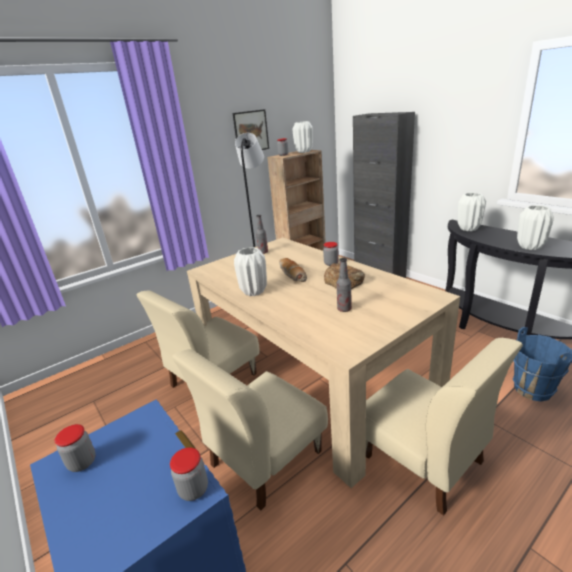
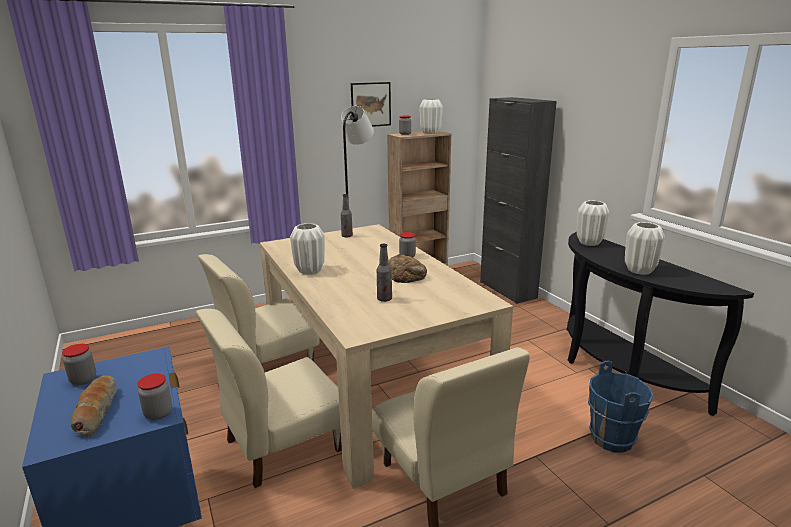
camera: 10 degrees right, 5 degrees down
bread [279,258,307,282] -> bread moved to [71,375,117,437]

